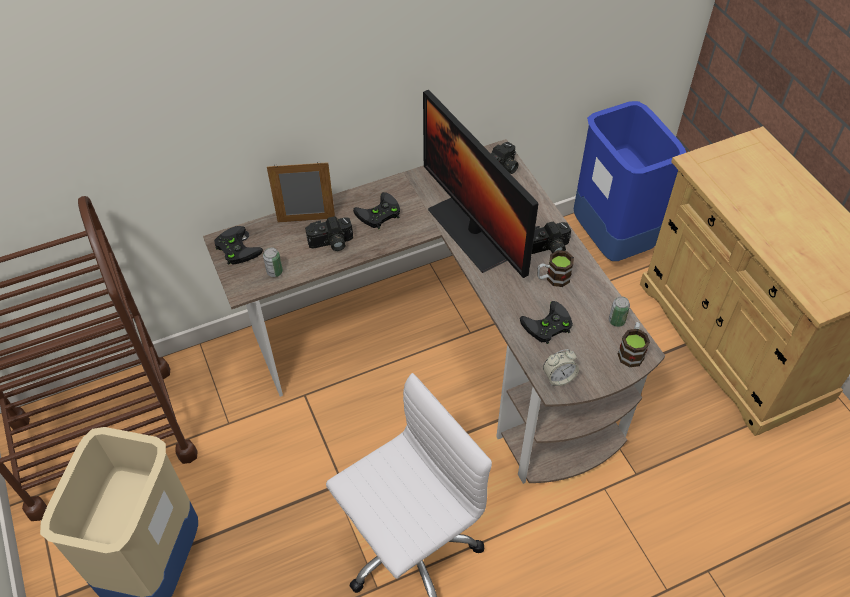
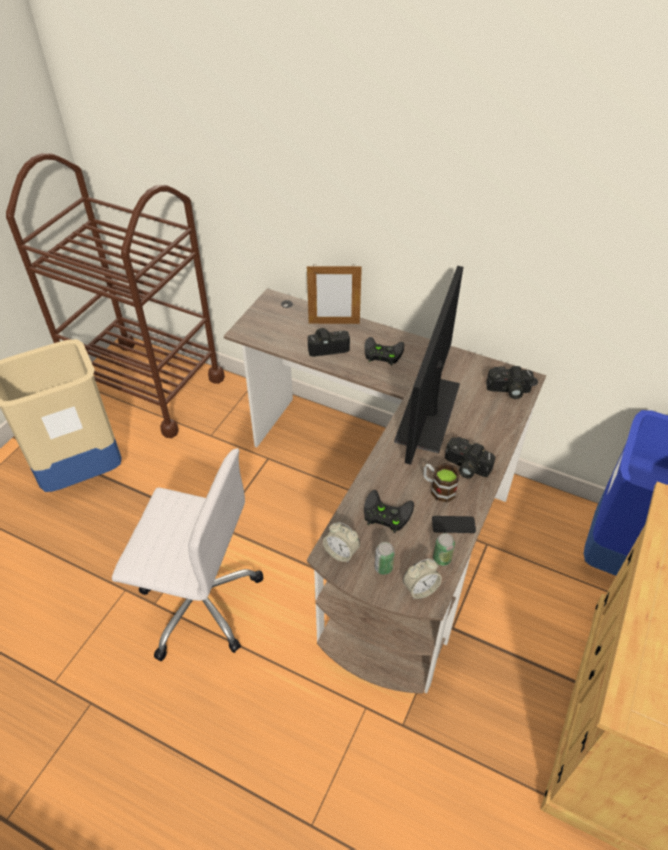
camera: 50 degrees right, 5 degrees down
black game controller [214,226,263,265] -> none
can [263,247,283,277] -> can moved to [374,542,395,575]
picture frame [267,162,335,223] -> picture frame turned 135 degrees clockwise [307,264,362,324]
camera [305,216,353,251] -> camera turned 135 degrees clockwise [308,328,350,357]
mug [618,322,650,368] -> alarm clock [403,559,442,599]
none -> phone [432,516,476,533]

